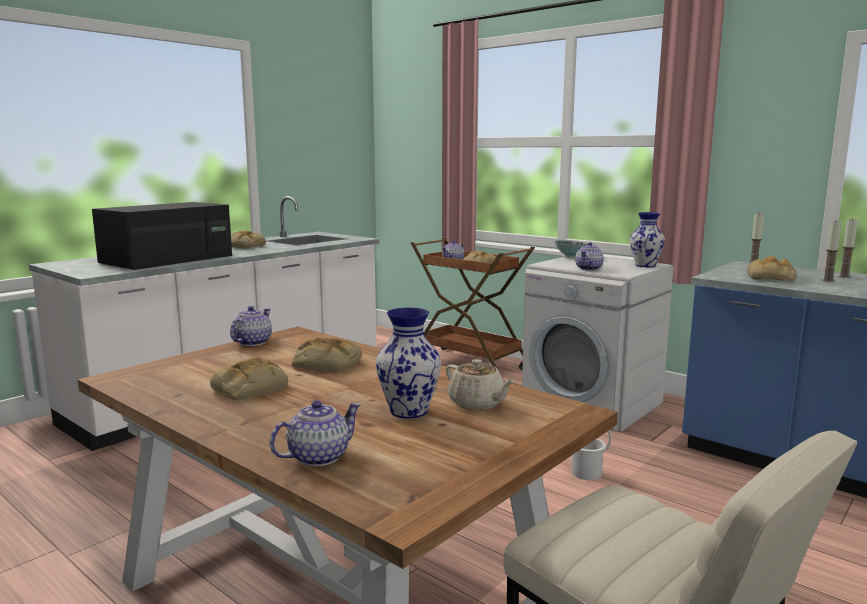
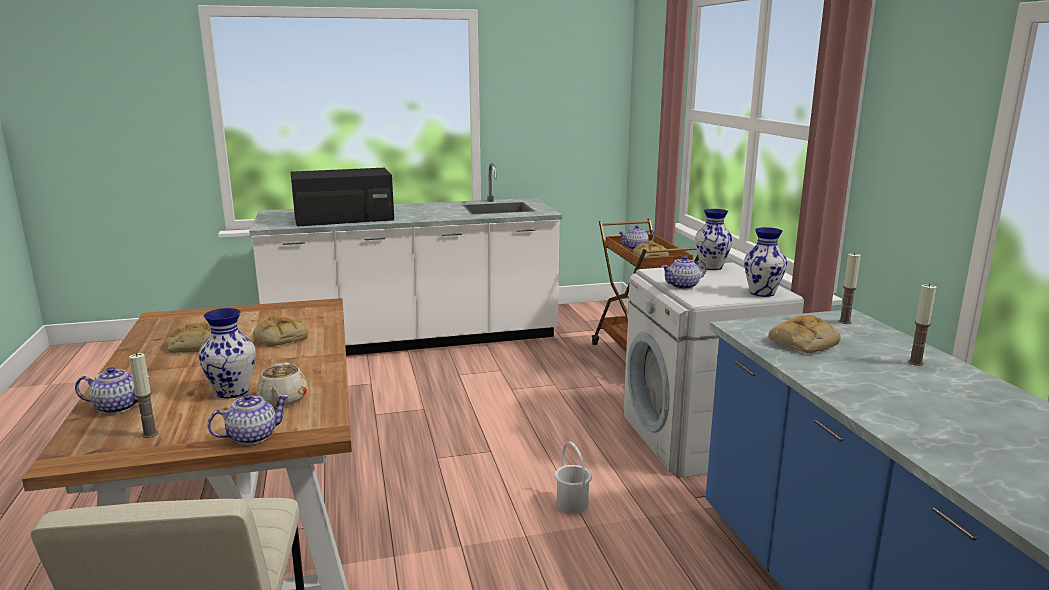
camera: 35 degrees right, 5 degrees up
teapot [230,306,272,346] -> teapot moved to [207,393,289,445]
bread [231,230,266,249] -> none
bowl [554,240,589,258] -> vase [695,209,733,270]
candle [822,220,842,282] -> candle moved to [129,353,158,438]

